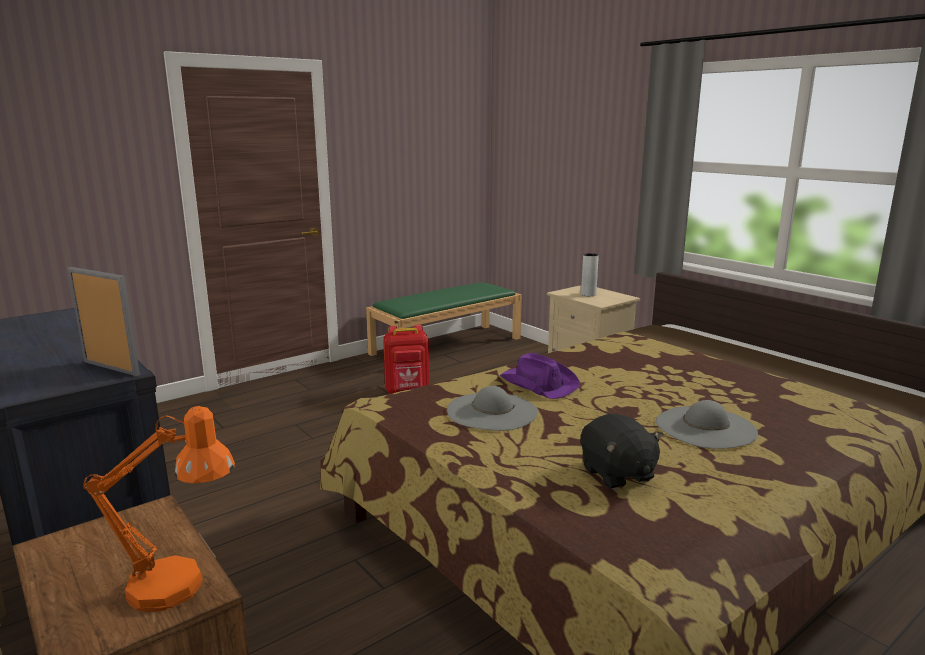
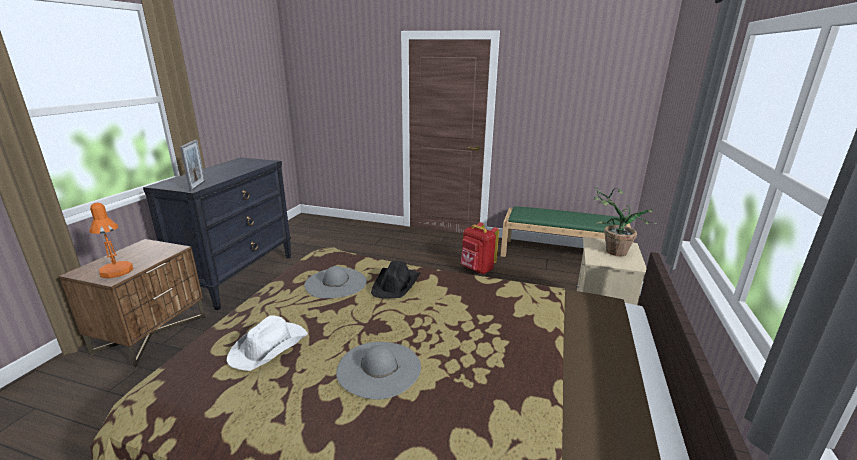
camera: 55 degrees right, 5 degrees up
purple hat [500,353,580,399] -> black hat [371,261,420,298]
grey vase [581,253,599,296] -> potted plant [594,187,657,257]
black plush toy [581,414,663,490] -> white hat [227,315,308,371]

